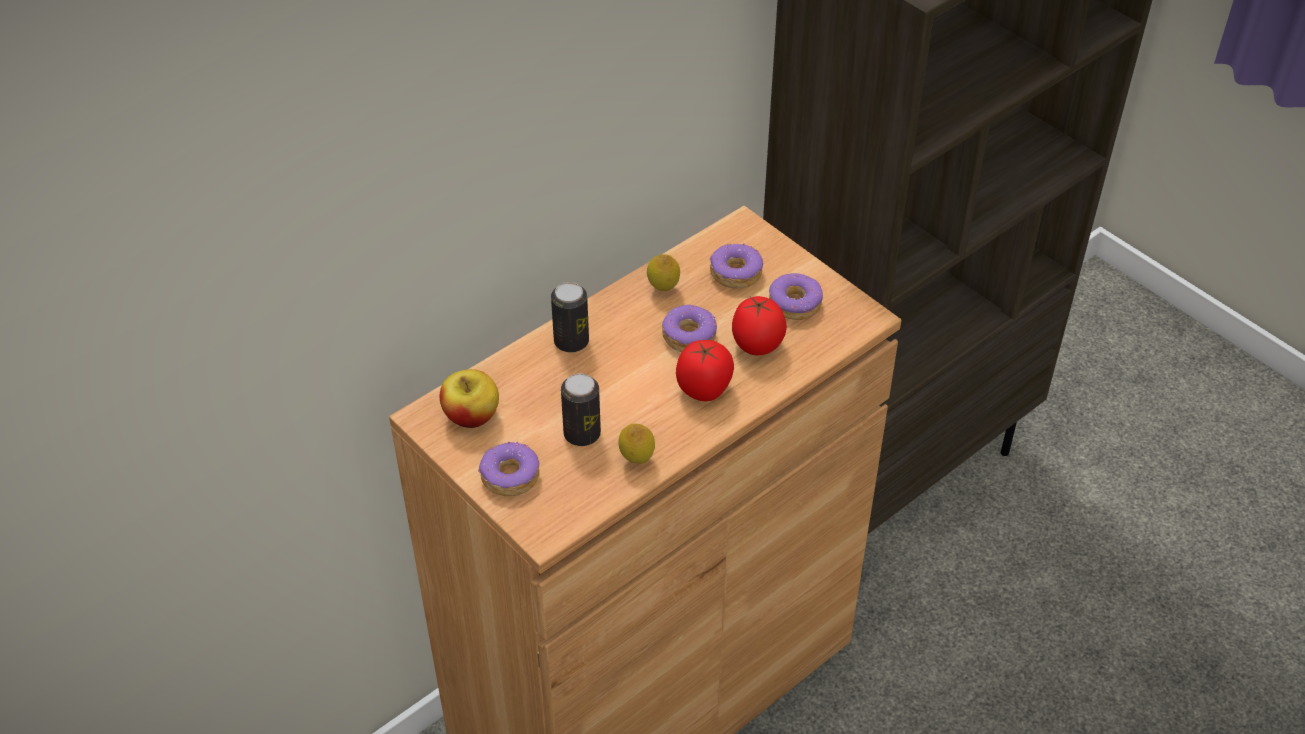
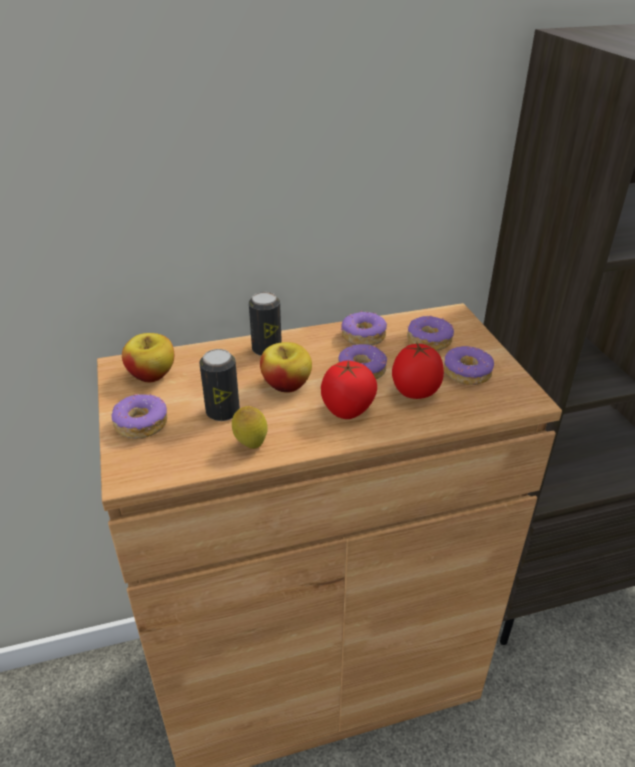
camera: 25 degrees right, 10 degrees down
lemon [647,254,680,291] -> donut [341,310,387,345]
none -> apple [260,342,312,393]

